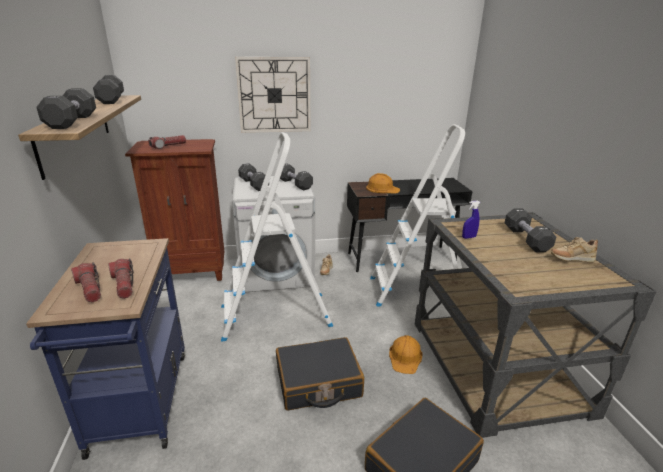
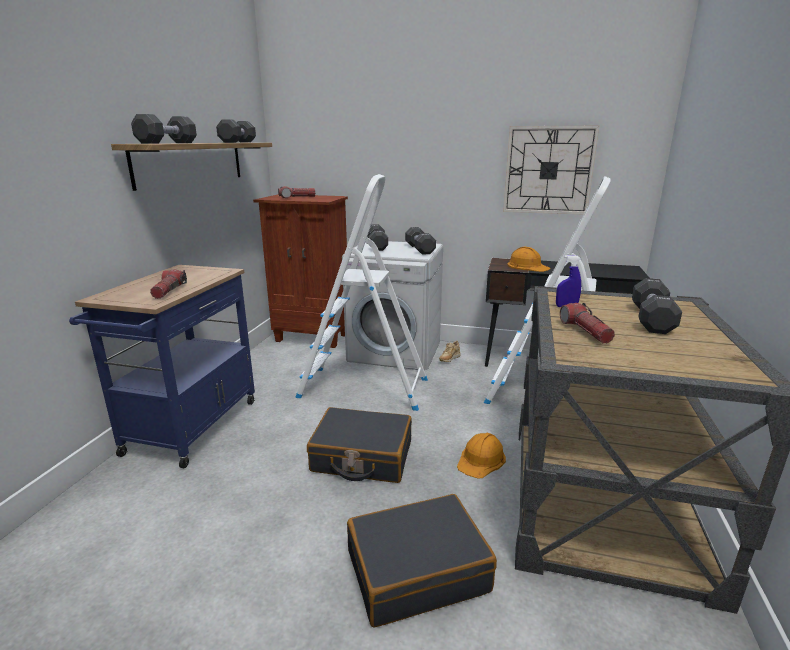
camera: 25 degrees right, 5 degrees down
flashlight [71,262,101,302] -> flashlight moved to [560,303,615,344]
wall clock [235,57,310,133] -> wall clock moved to [503,126,600,214]
beige shoe [551,237,598,262] -> none

